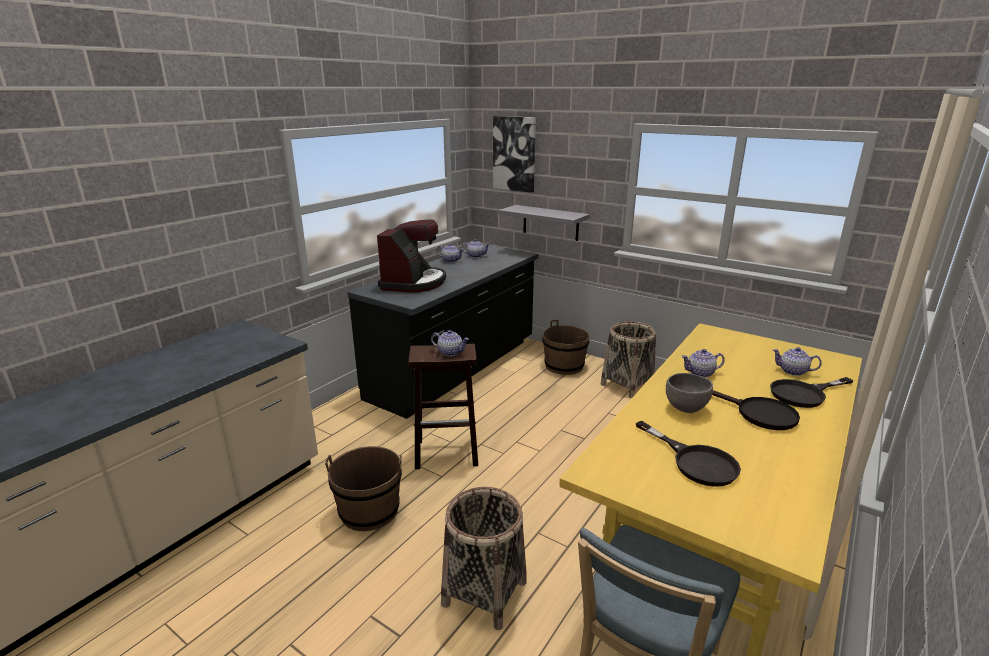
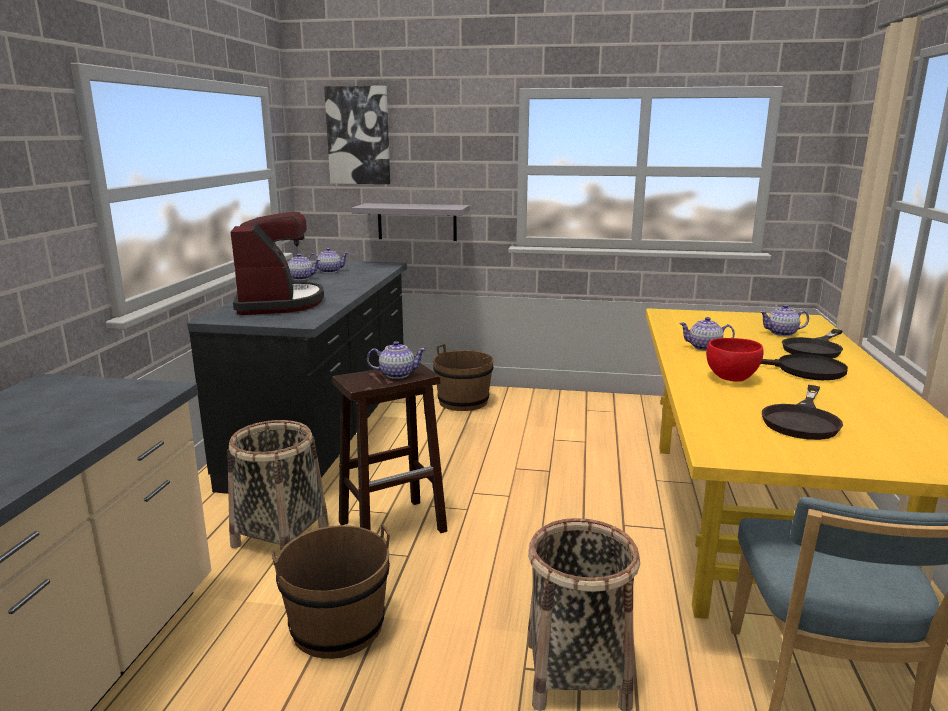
camera: 25 degrees left, 5 degrees down
basket [601,321,656,398] -> basket moved to [227,420,329,551]
black frying pan [636,421,741,487] -> black frying pan turned 90 degrees clockwise [762,385,843,440]
grey bowl [666,373,713,413] -> red bowl [706,338,764,382]
teapot [681,349,725,378] -> teapot turned 45 degrees clockwise [679,317,735,351]

